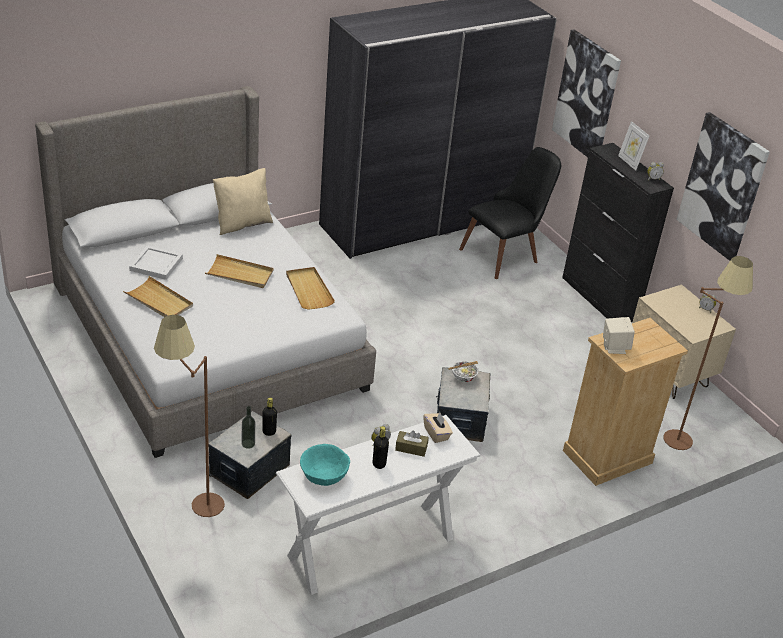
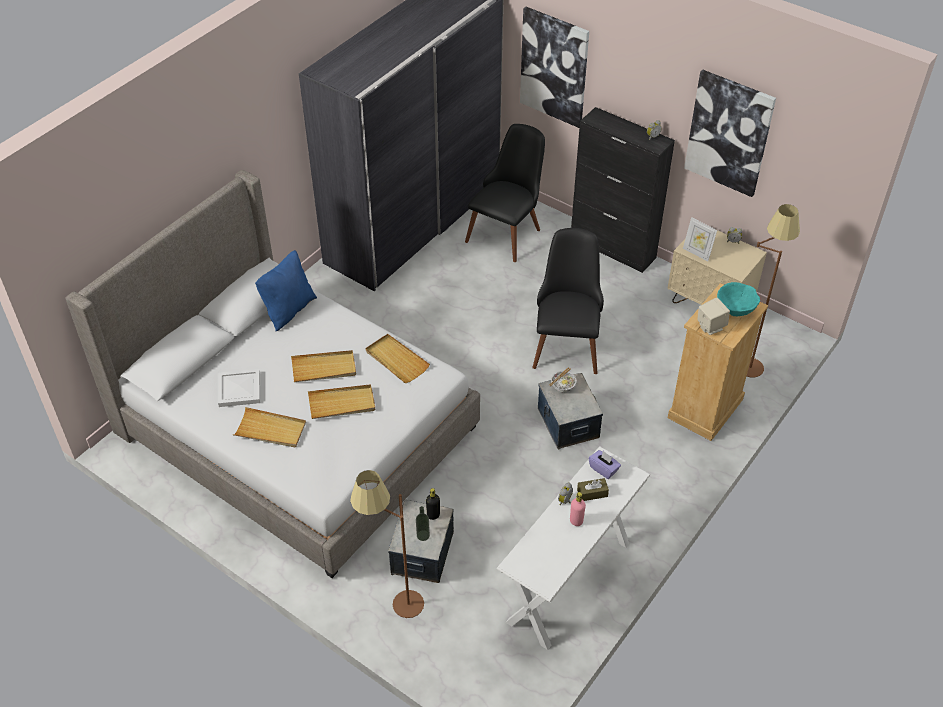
camera: 20 degrees left, 10 degrees up
beige pillow [213,168,273,235] -> blue pillow [255,250,317,331]
turquoise bowl [300,444,350,486] -> turquoise bowl moved to [717,282,760,316]
black bottle [373,426,389,469] -> pink bottle [570,492,586,526]
beige tissue box [423,412,453,443] -> purple tissue box [589,450,621,479]
picture frame [618,121,649,170] -> picture frame moved to [683,217,717,261]
none -> beige tray [308,384,375,419]
none -> black chair [532,228,604,374]

